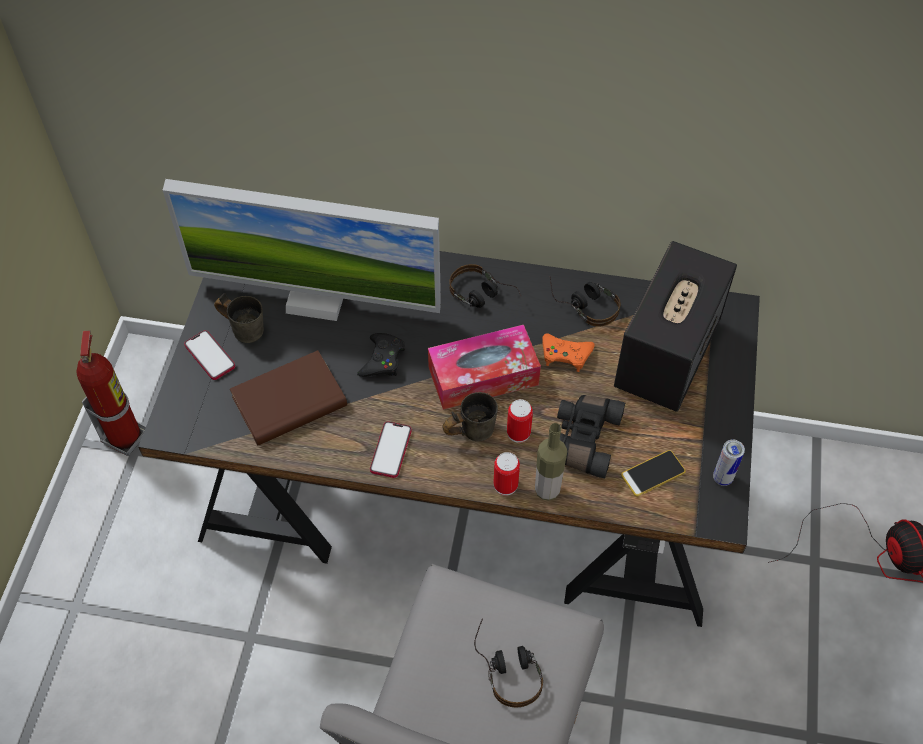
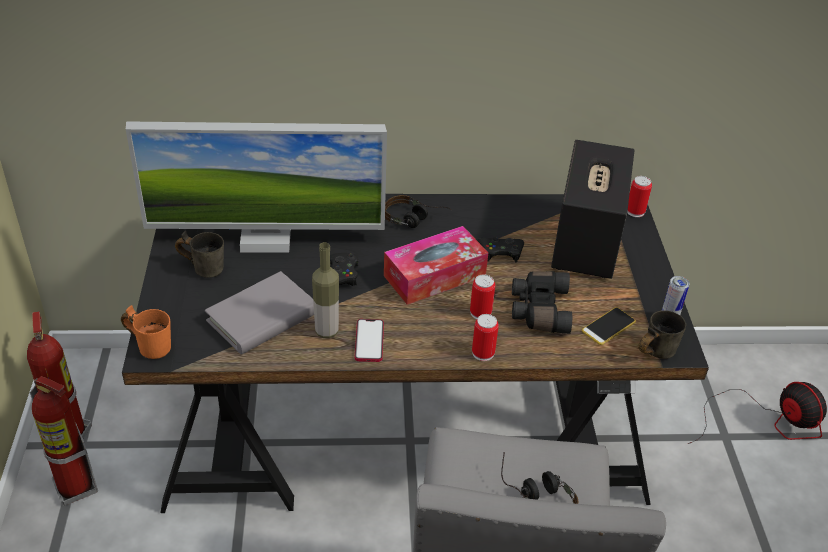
camera: 15 degrees left, 15 degrees down
phone [184,330,235,380] -> none
brown book [230,350,347,445] -> grey book [205,271,314,355]
grey mug [443,392,498,441] -> grey mug moved to [638,310,686,359]
bottle [535,423,567,501] -> bottle moved to [312,242,339,338]
orange game controller [542,333,595,372] -> black game controller [477,237,524,262]
headphones [549,276,621,327] -> none
none -> fire extinguisher [32,376,98,506]
none -> orange mug [121,305,171,359]
none -> can [627,176,652,217]

